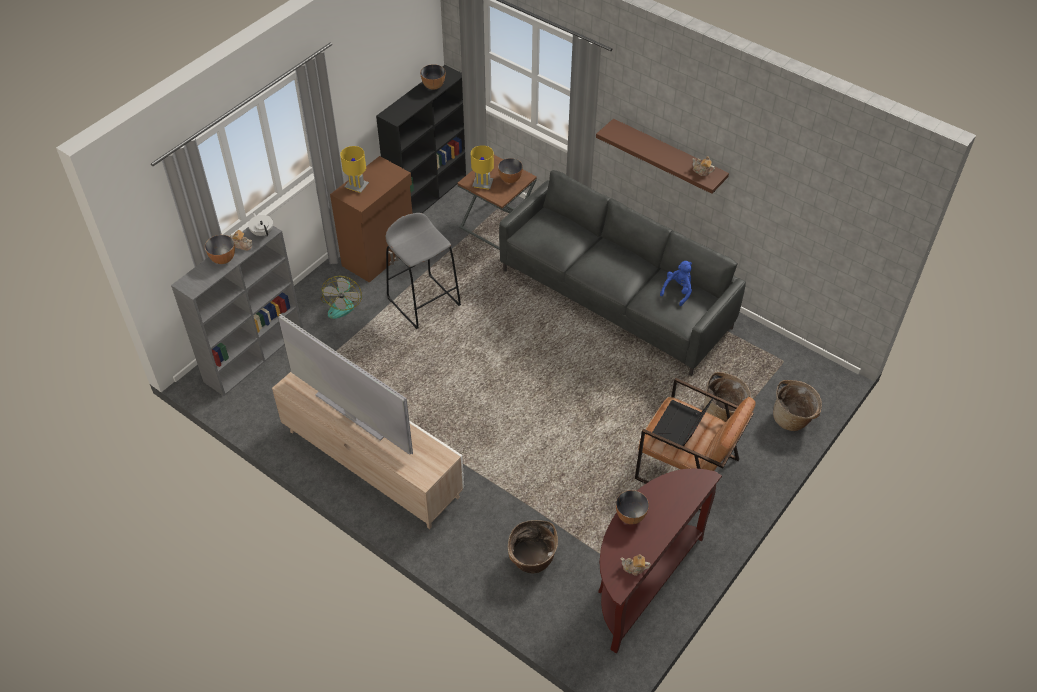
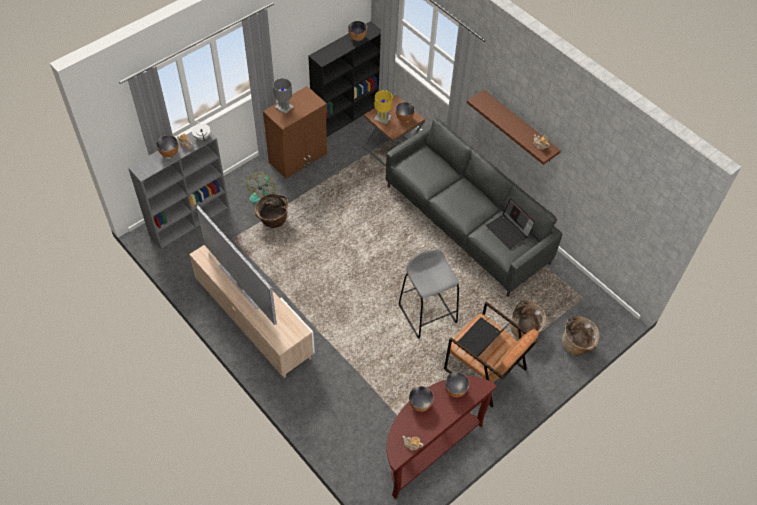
camera: 10 degrees right, 5 degrees up
yellow table lamp [340,146,369,193] -> grey table lamp [273,78,294,114]
grey stool [386,213,461,329] -> grey stool moved to [399,250,459,339]
basket [508,520,558,573] -> basket moved to [255,194,288,228]
blue plush toy [660,261,692,306] -> laptop [486,198,535,249]
none -> bowl [445,372,469,397]

